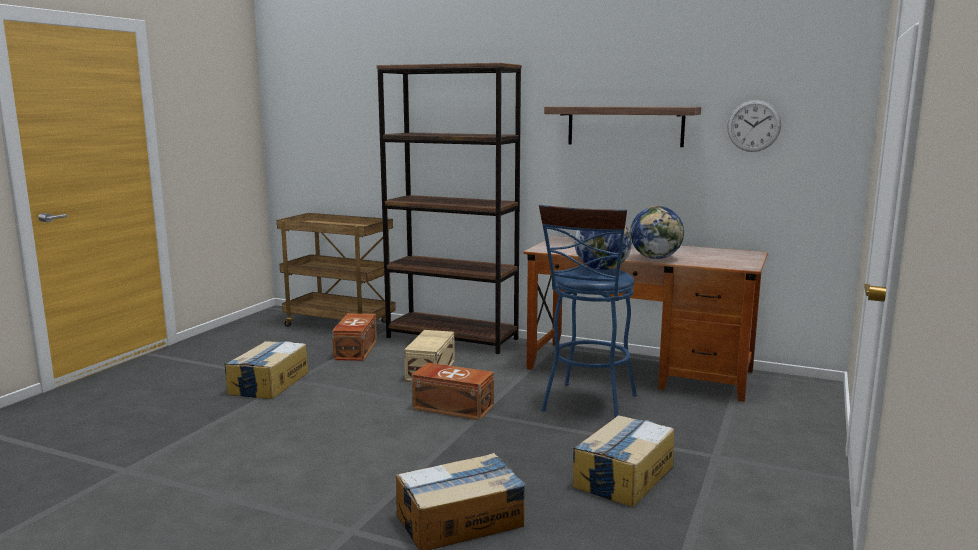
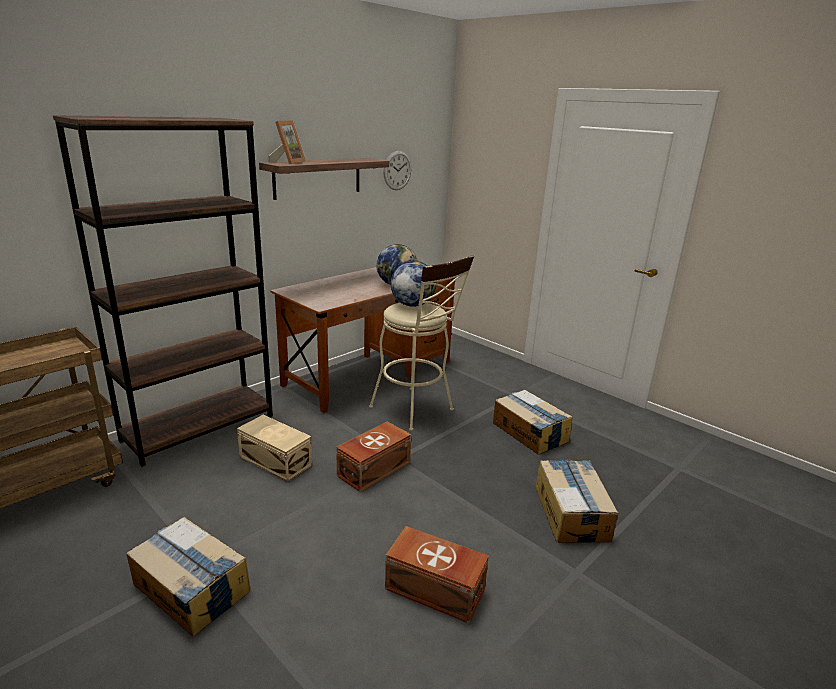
camera: 70 degrees left, 10 degrees up
brown storage box [332,313,377,361] -> brown storage box moved to [385,526,489,624]
blue stool [539,205,637,418] -> beige stool [369,255,474,431]
none -> picture frame [268,121,306,164]

